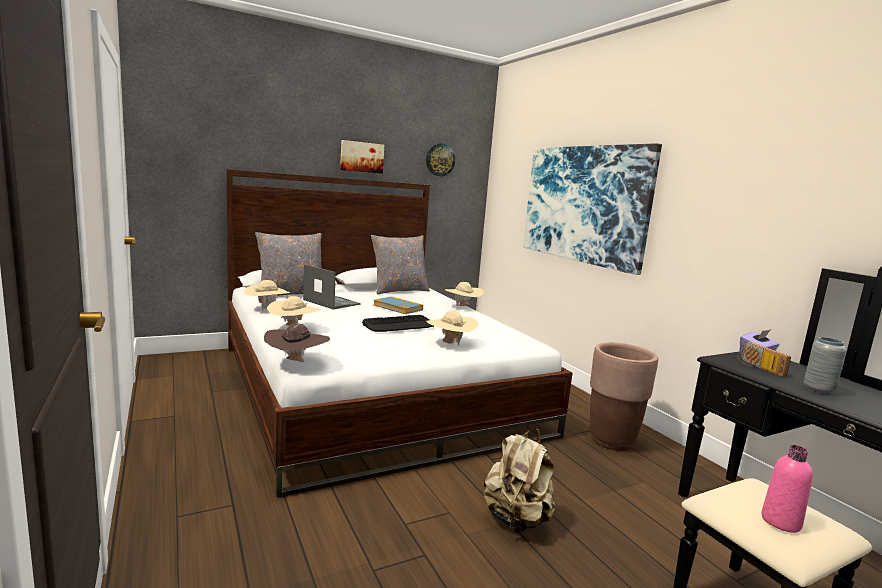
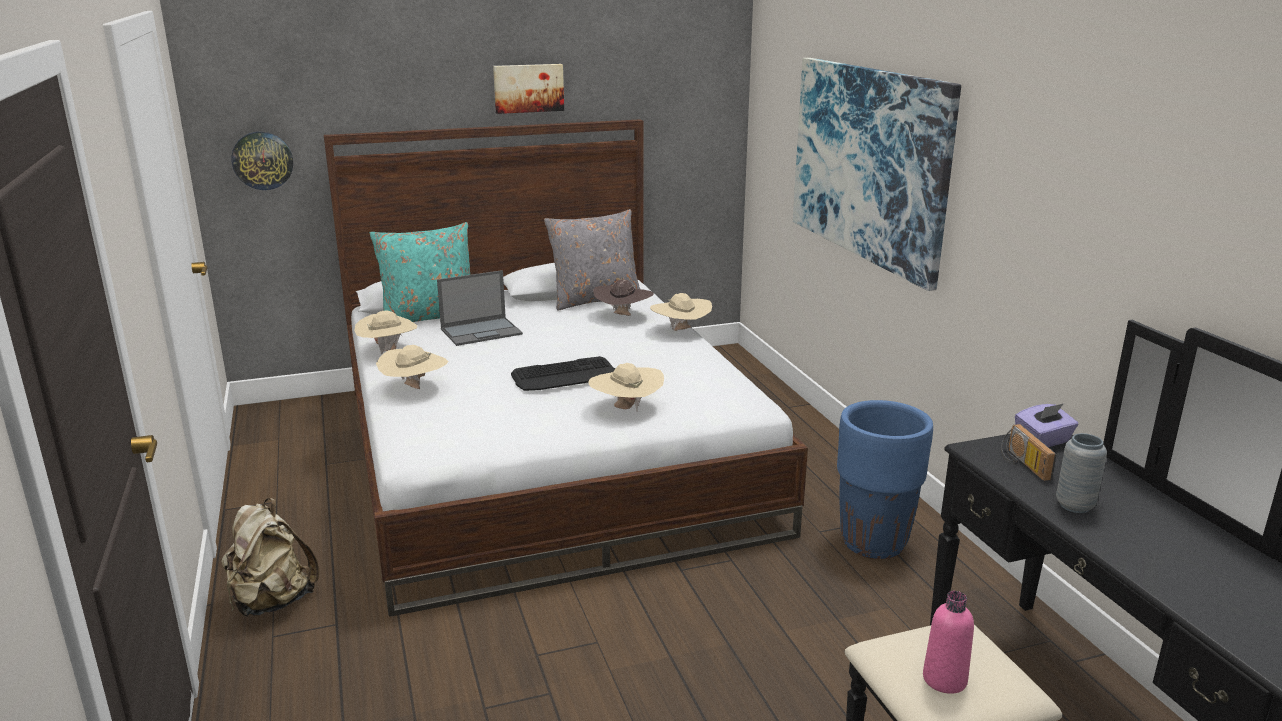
camera: 10 degrees right, 10 degrees up
grey pillow [255,232,322,296] -> turquoise pillow [369,222,470,322]
brown hat [264,323,330,362] -> brown hat moved to [593,279,654,316]
laptop [303,264,360,310] -> laptop turned 105 degrees clockwise [437,270,523,346]
book [374,296,423,314] -> none
wall clock [426,144,455,176] -> wall clock moved to [231,132,293,190]
beige backpack [484,429,556,534] -> beige backpack moved to [221,498,319,617]
brown planter [590,342,658,451] -> blue planter [837,400,933,559]

